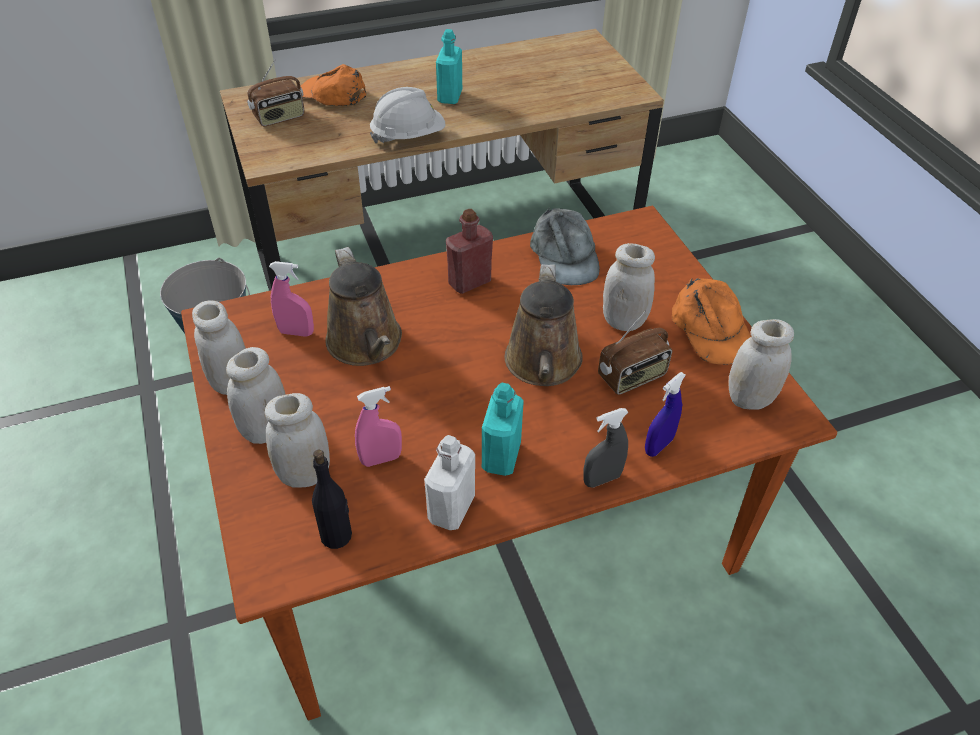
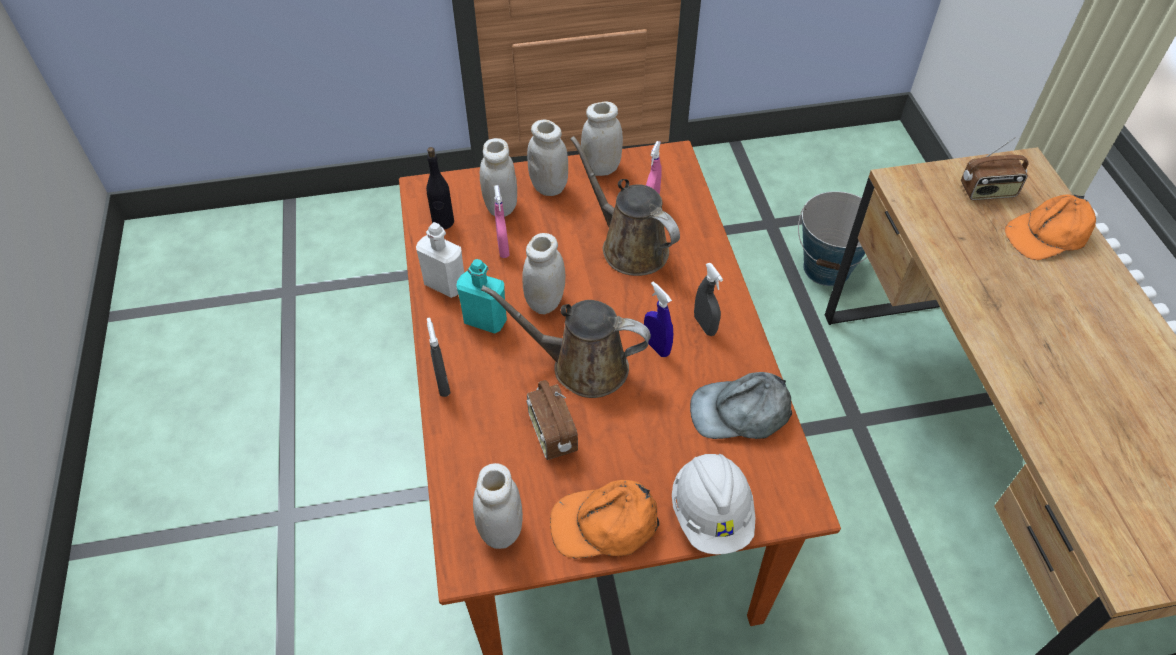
camera: 100 degrees right, 5 degrees up
radio [247,59,305,126] -> radio turned 75 degrees counterclockwise [961,137,1029,200]
orange cap [300,64,366,106] -> orange cap turned 150 degrees counterclockwise [1005,194,1096,260]
brown watering can [325,247,402,366] -> brown watering can turned 60 degrees clockwise [571,136,680,276]
white hard hat [370,87,445,143] -> white hard hat moved to [672,454,756,555]
turquoise bottle [436,29,462,104] -> none
red bottle [446,209,493,294] -> grey spray bottle [694,263,723,336]
white jar [603,243,655,331] -> white jar moved to [522,233,565,314]
blue spray bottle [645,372,686,457] -> blue spray bottle moved to [644,281,673,357]

